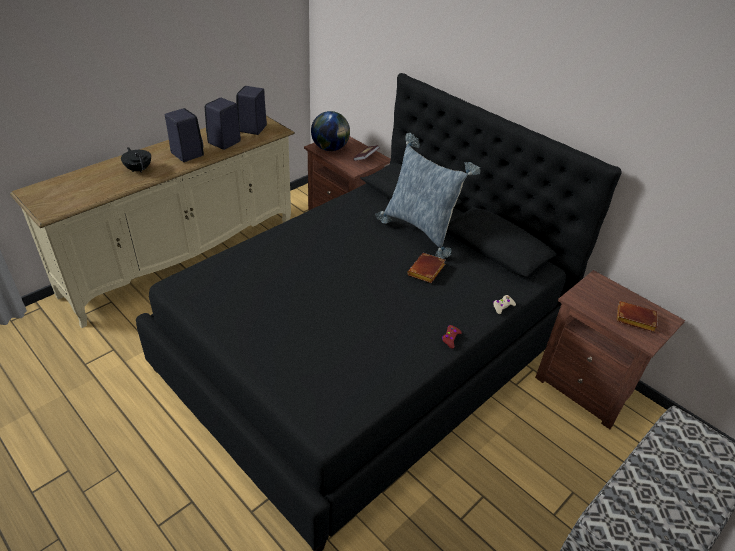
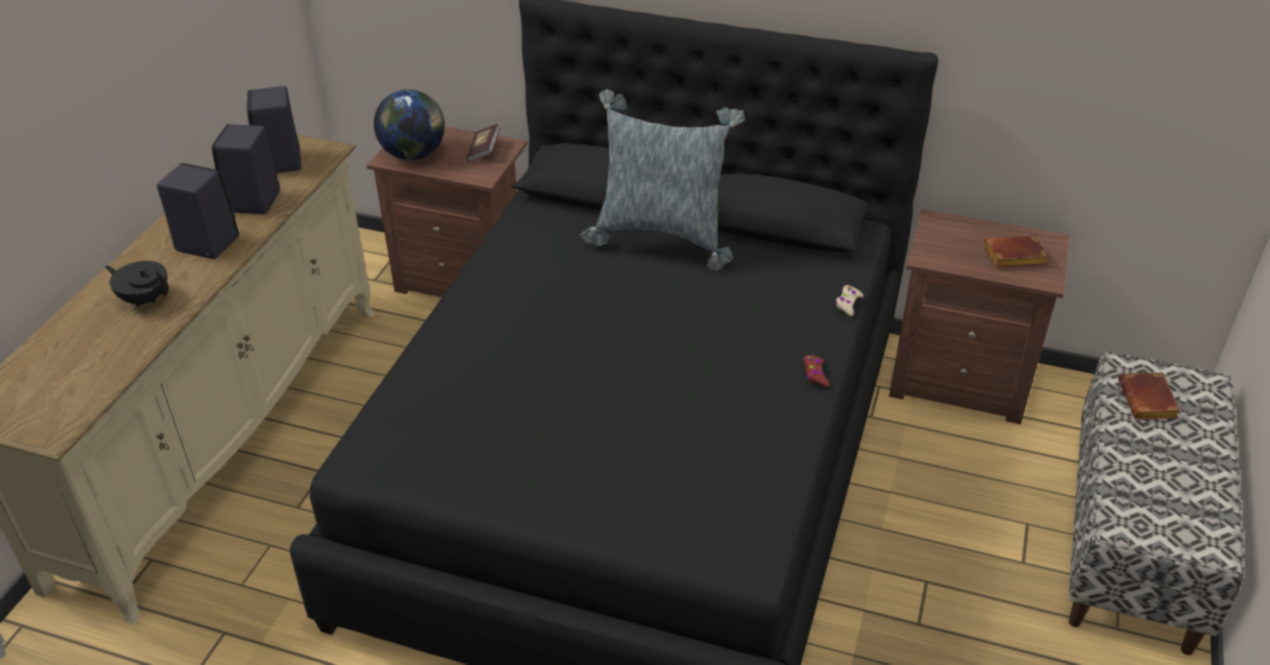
camera: 25 degrees left, 0 degrees up
brown book [407,253,446,283] -> brown book moved to [1118,372,1181,419]

